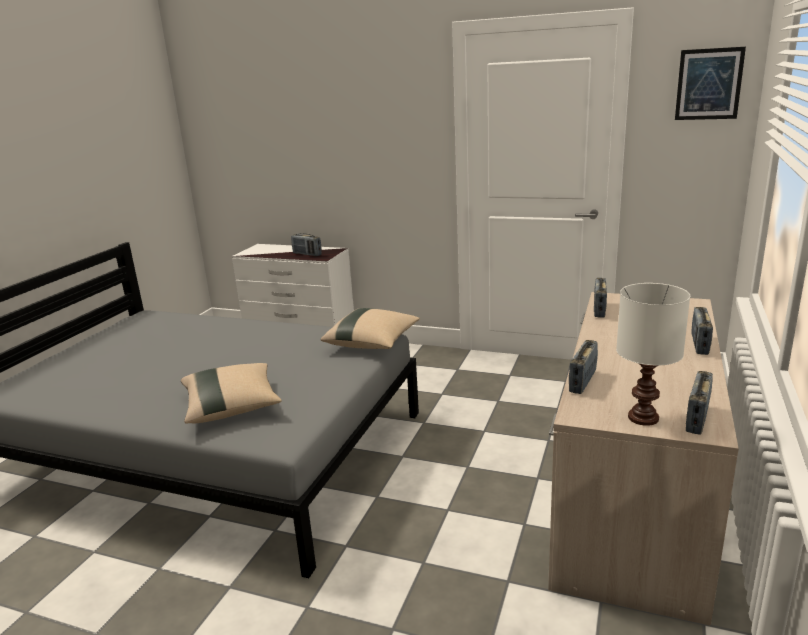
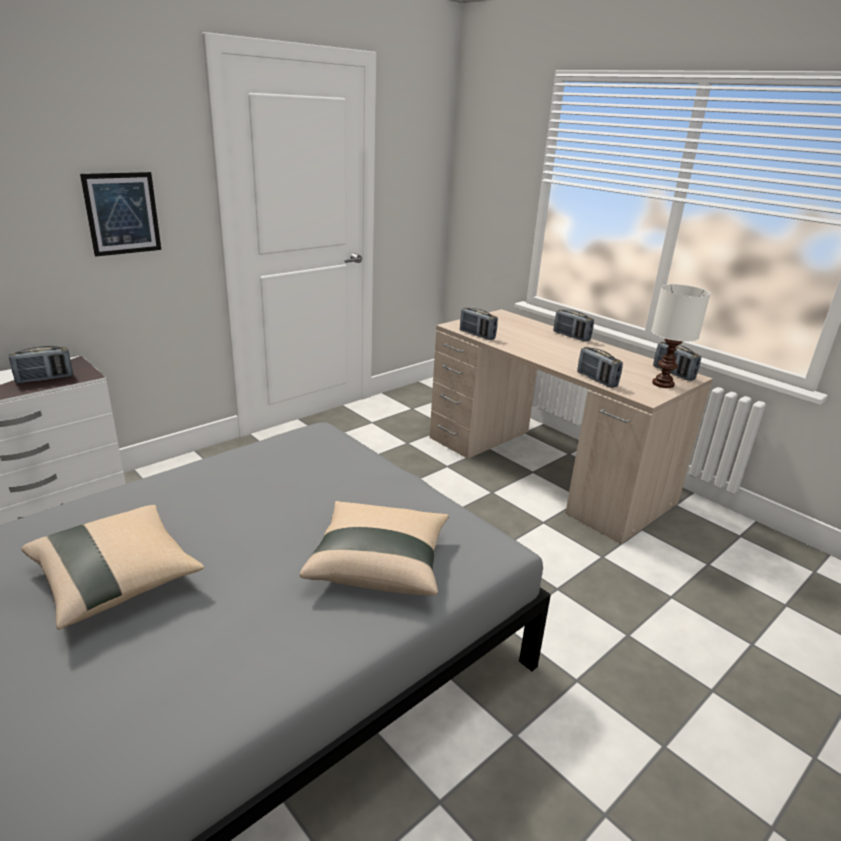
camera: 65 degrees left, 5 degrees up
beige pillow [320,308,420,349] -> beige pillow moved to [21,505,204,630]
picture [675,47,746,120] -> picture moved to [80,172,161,257]

